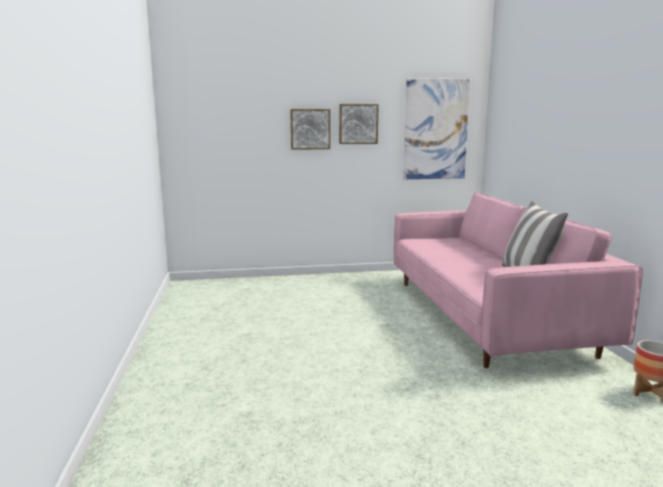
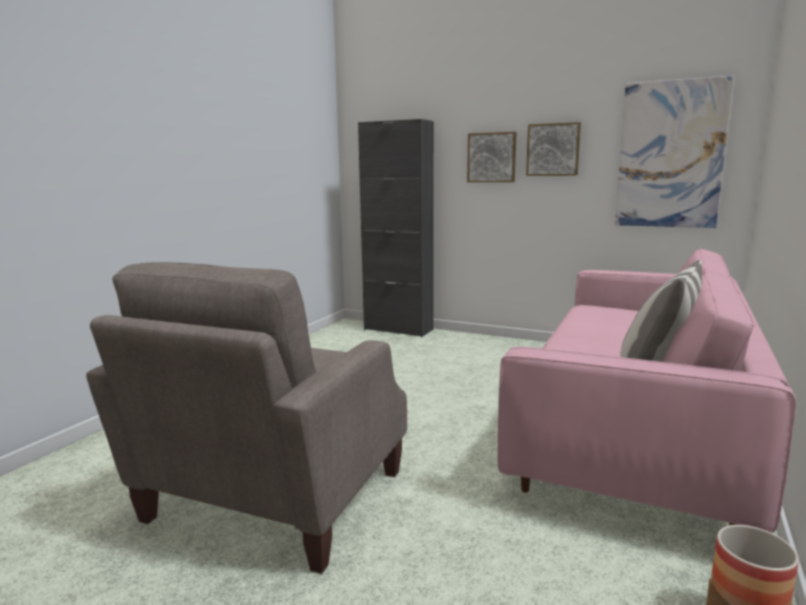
camera: 35 degrees right, 0 degrees up
none -> beige armchair [86,262,407,574]
none -> black cabinet [358,119,434,337]

